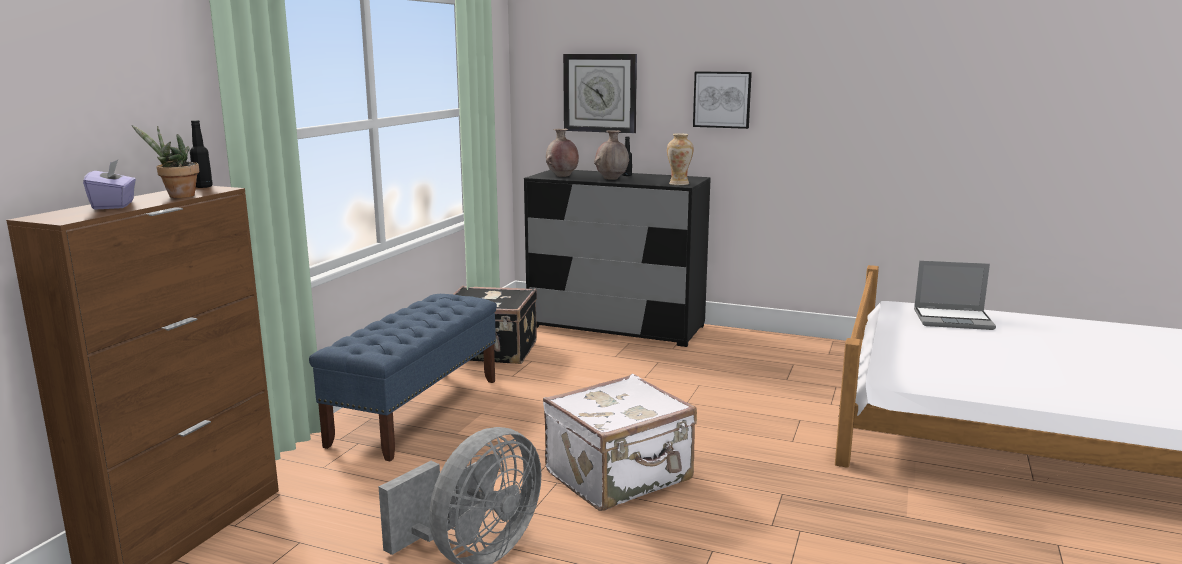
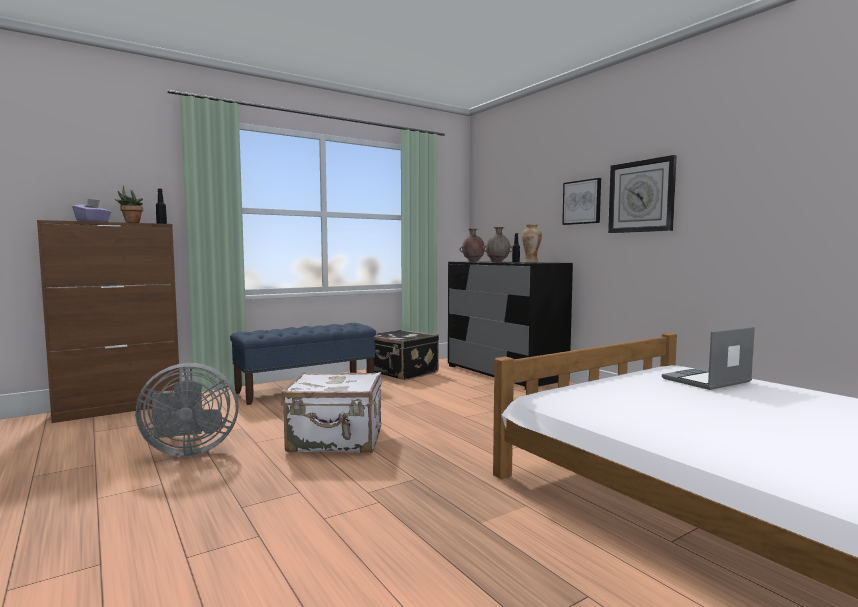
camera: 35 degrees right, 10 degrees down
wall clock [563,54,637,133] -> wall clock moved to [608,155,677,233]
laptop [914,261,996,330] -> laptop turned 105 degrees clockwise [662,327,755,390]

